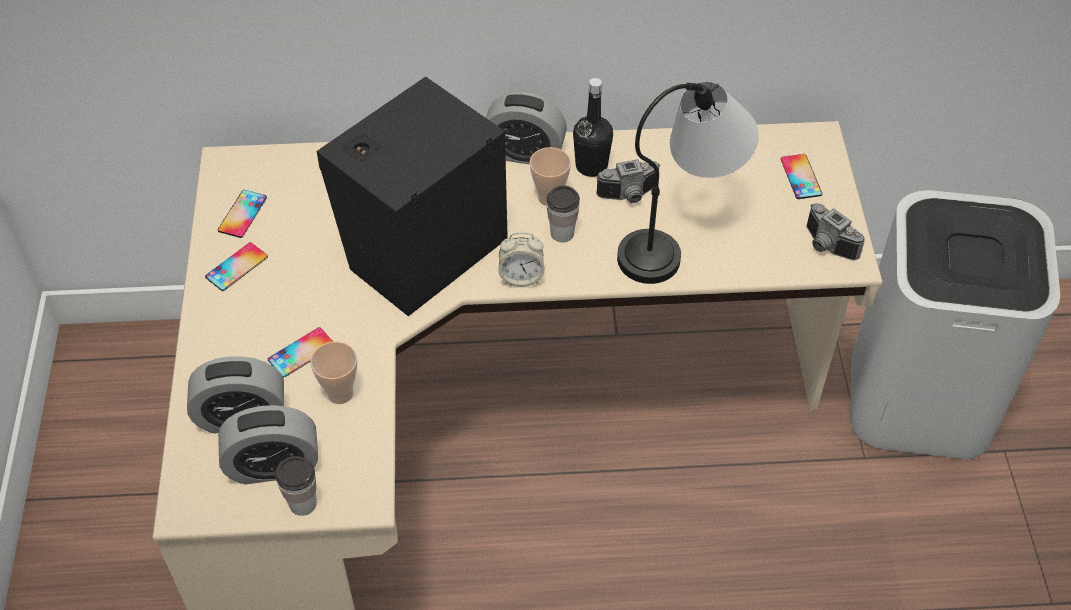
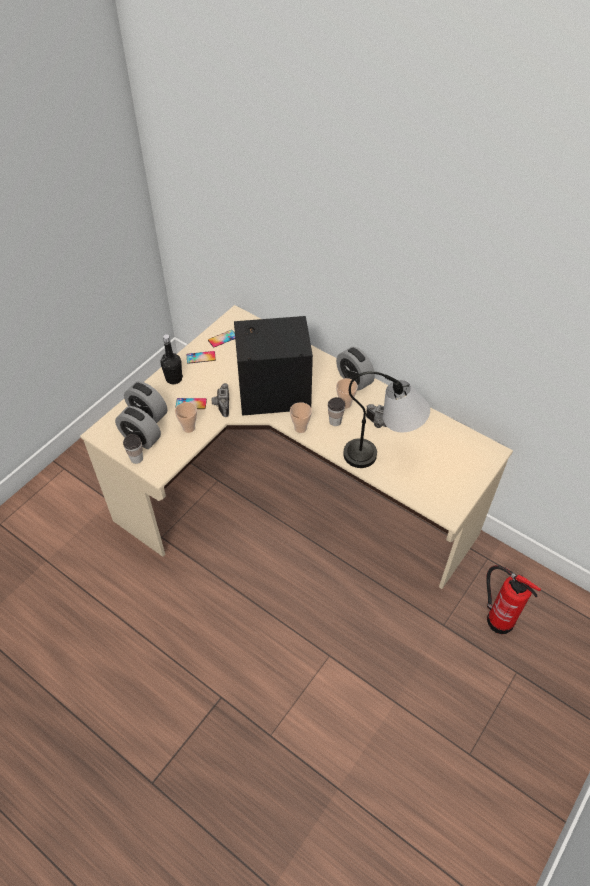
camera: 40 degrees right, 0 degrees up
alarm clock [498,232,545,287] -> cup [290,402,312,433]
black bottle [573,78,613,177] -> black bottle moved to [161,334,183,384]
phone [781,154,823,199] -> none
camera [807,203,865,260] -> camera moved to [212,383,229,417]
white trash can [850,190,1060,459] -> fire extinguisher [486,565,541,634]

